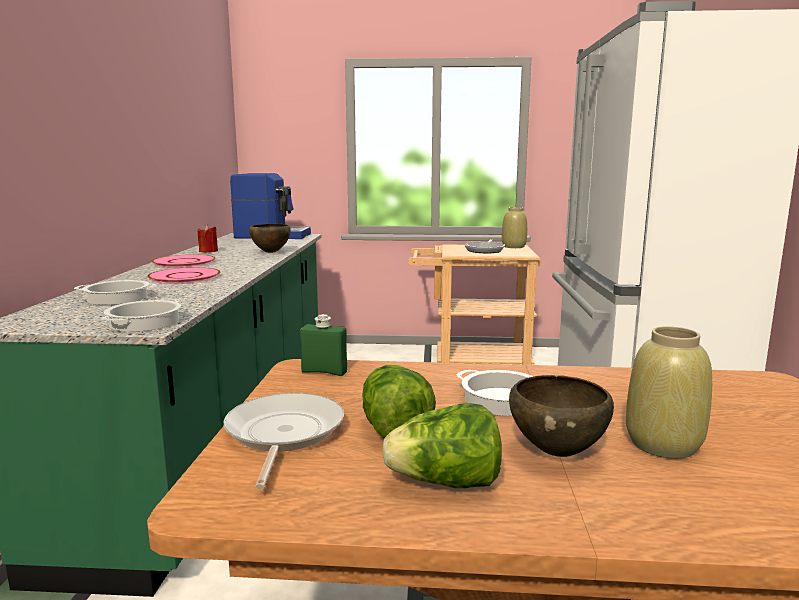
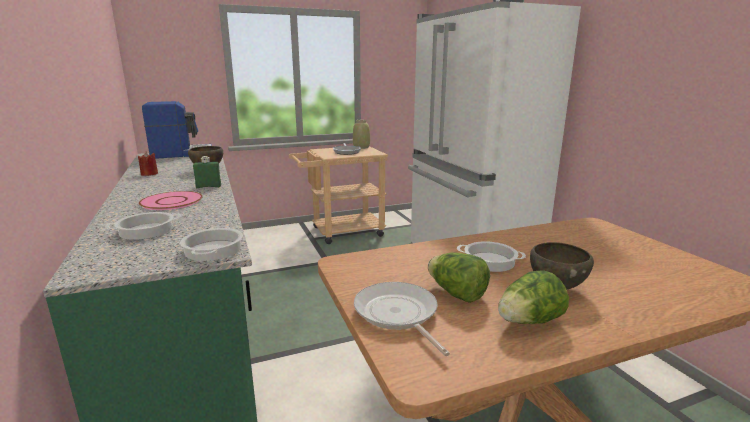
camera: 25 degrees left, 5 degrees up
pink plate [152,255,215,267] -> none
green bottle [300,314,347,376] -> green bottle moved to [193,156,221,188]
beige vase [626,326,712,459] -> none

